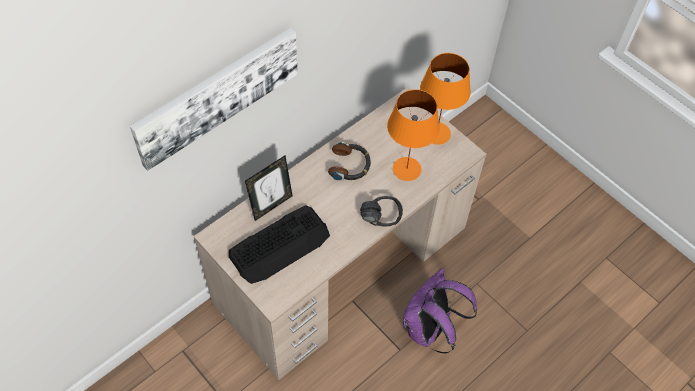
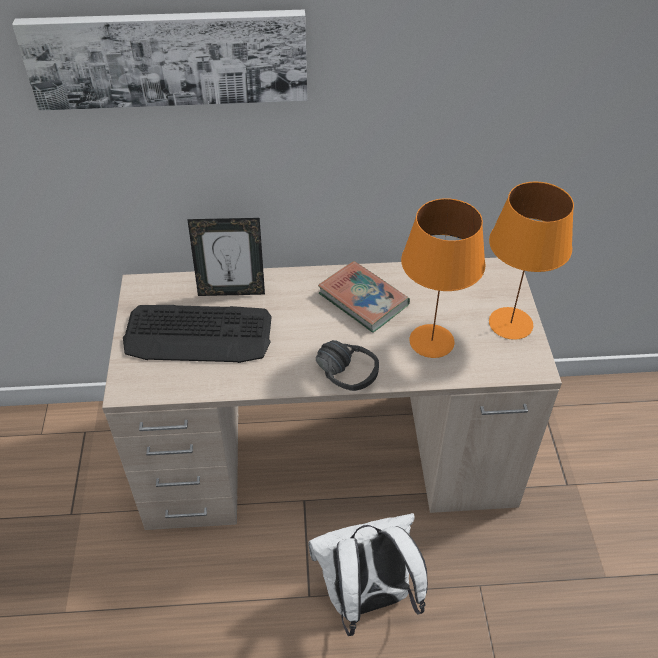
camera: 40 degrees right, 10 degrees down
headphones [328,142,371,181] -> book [318,261,410,333]
purple backpack [403,268,477,354] -> white backpack [308,513,428,636]

